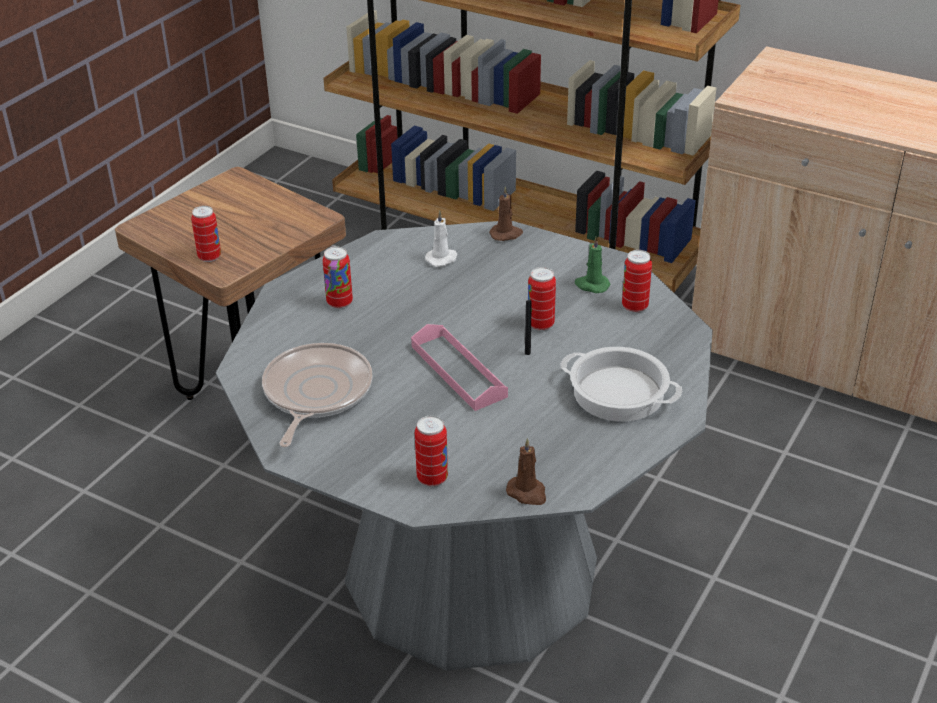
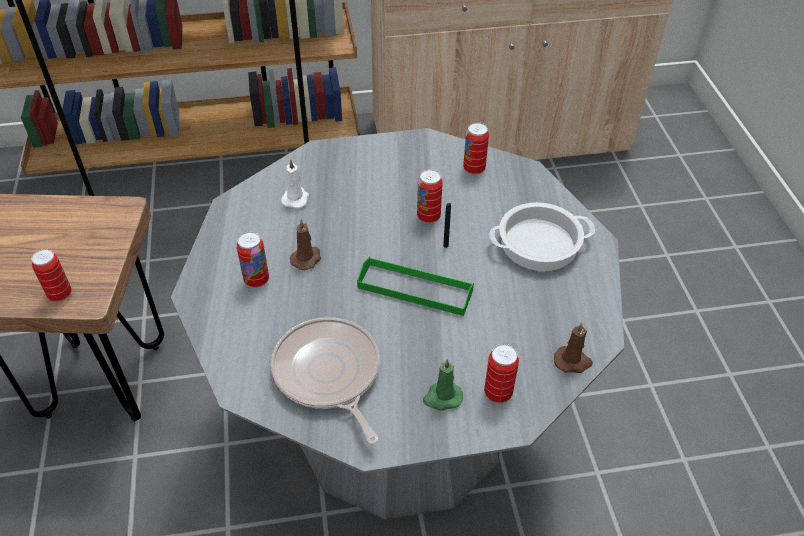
camera: 40 degrees left, 10 degrees up
pink tray [411,324,508,411] -> green tray [357,257,474,316]
brown candle [489,186,523,241] -> brown candle moved to [290,219,321,270]
green candle [575,236,611,293] -> green candle moved to [423,359,463,410]

